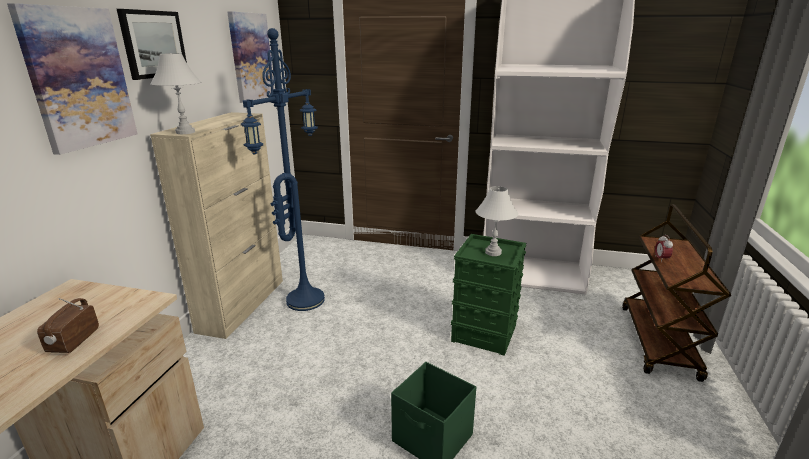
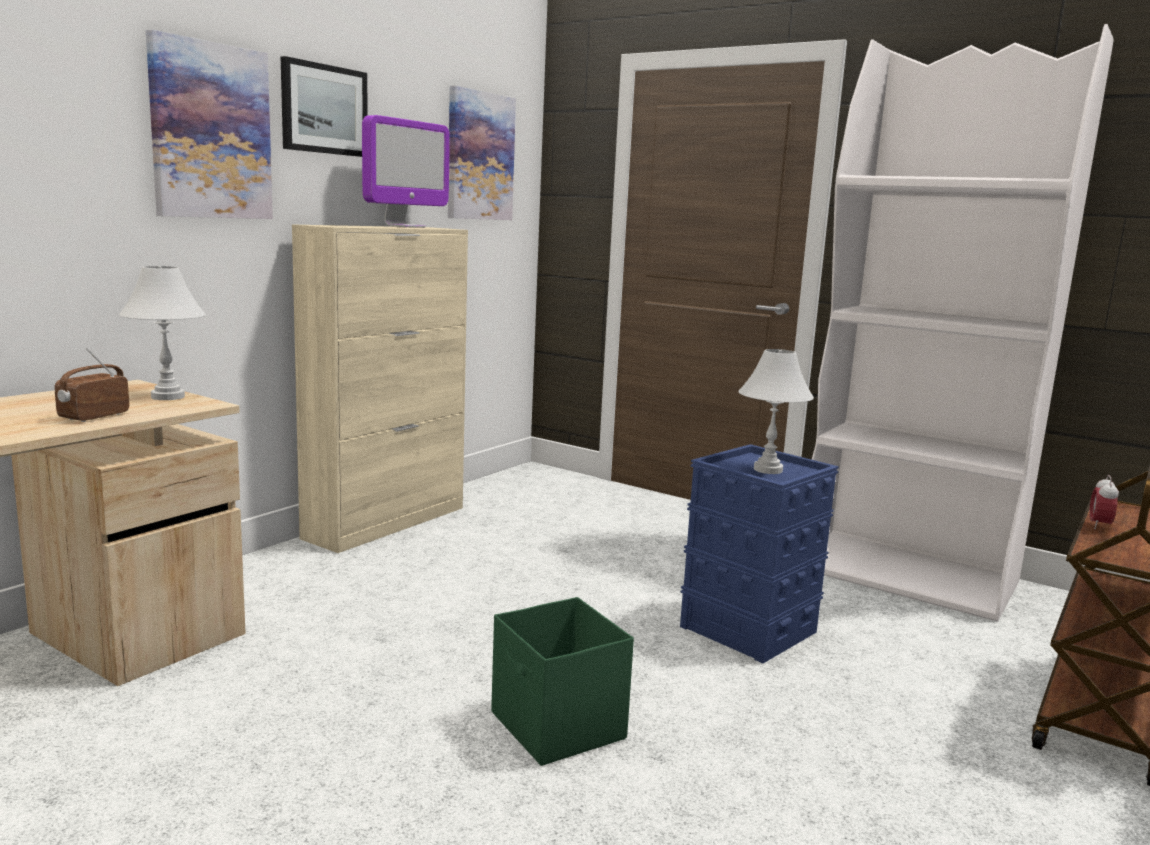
camera: 20 degrees right, 10 degrees down
white table lamp [151,53,201,134] -> white table lamp moved to [119,266,206,400]
blue floor lamp [241,28,325,311] -> none
green storage box [451,234,526,356] -> blue storage box [680,444,839,663]
none -> monitor [362,115,450,228]

